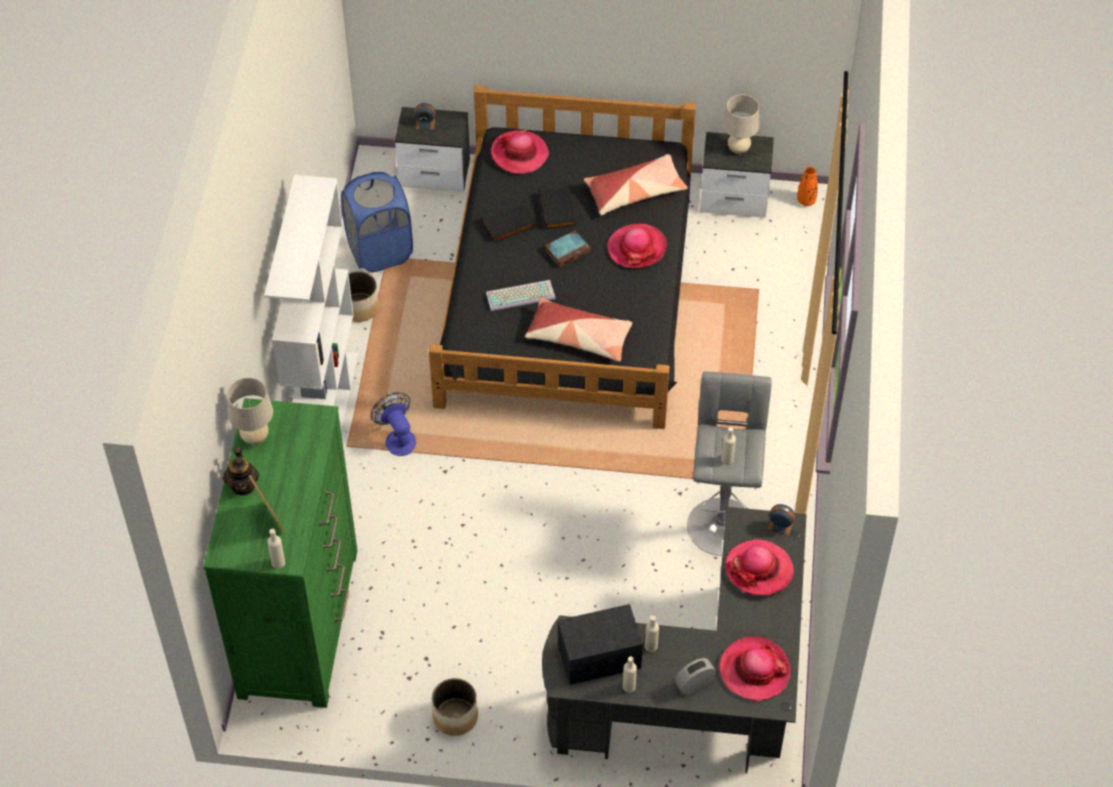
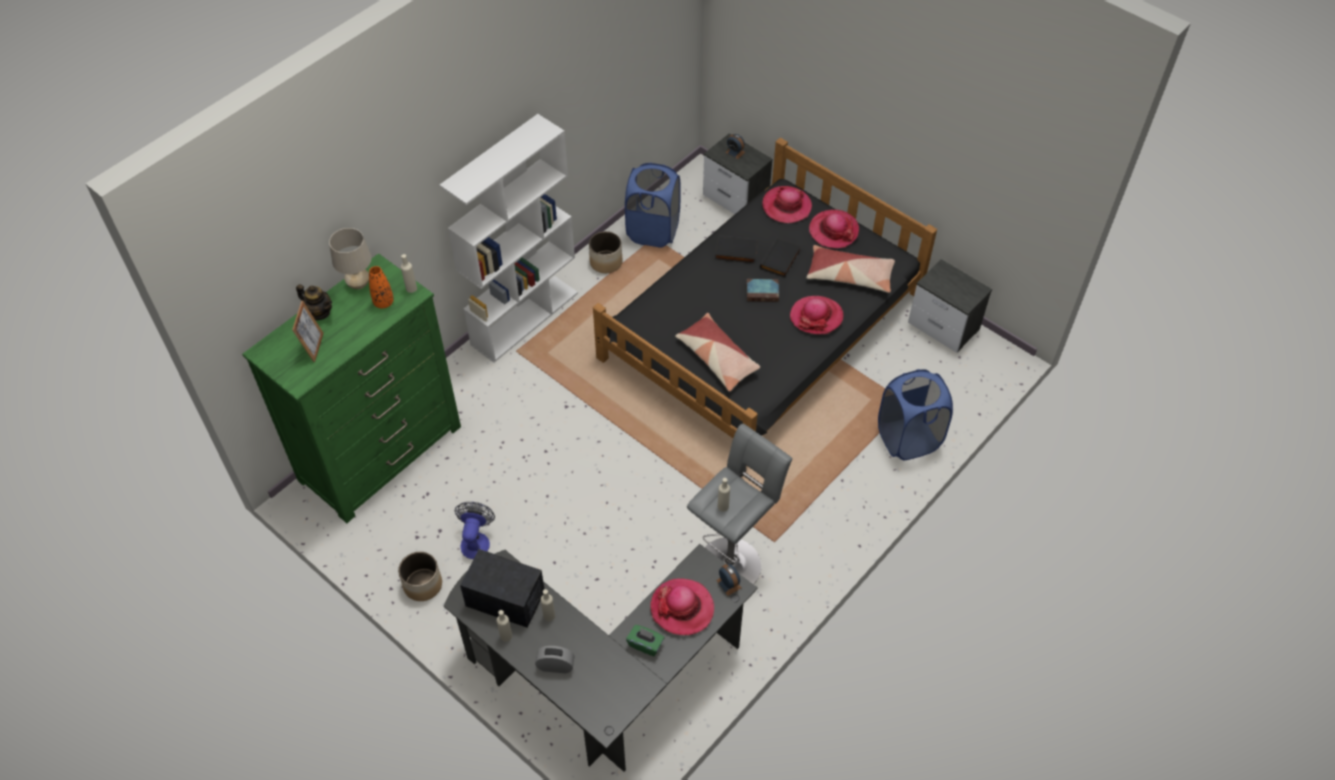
camera: 35 degrees right, 0 degrees up
teapot [223,447,259,496] -> teapot turned 90 degrees counterclockwise [296,284,332,320]
beige bottle [267,529,285,569] -> beige bottle moved to [401,254,417,293]
fan [371,392,416,456] -> fan moved to [455,502,495,559]
keyboard [486,280,556,311] -> none
hat [719,636,791,702] -> hat moved to [809,210,859,248]
beige table lamp [723,95,760,154] -> none
orange vase [797,167,818,206] -> orange vase moved to [369,266,394,308]
none -> green tissue box [626,625,664,656]
none -> blue laundry basket [878,369,953,460]

